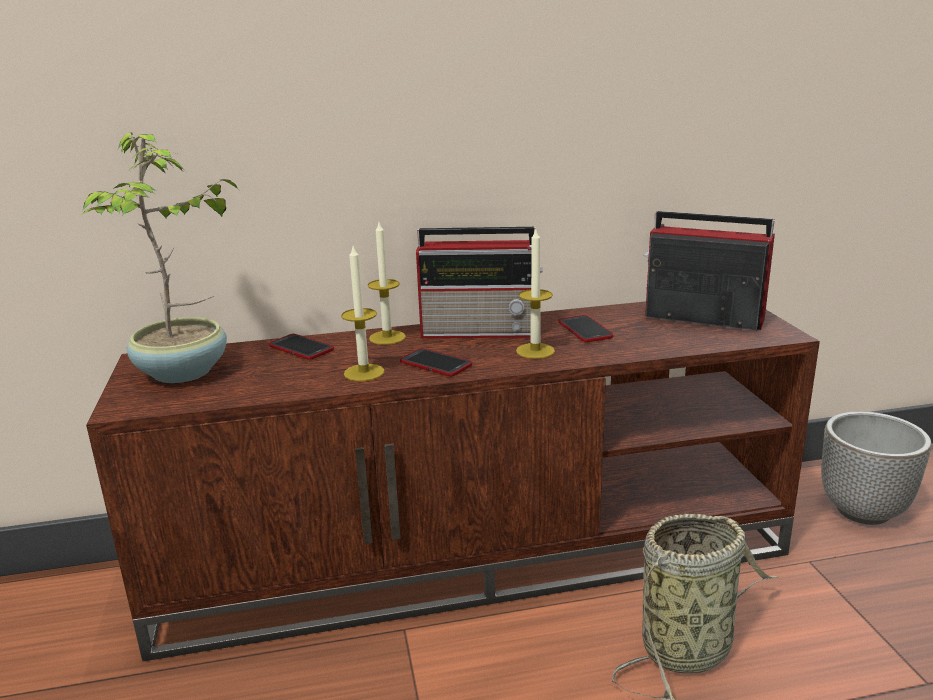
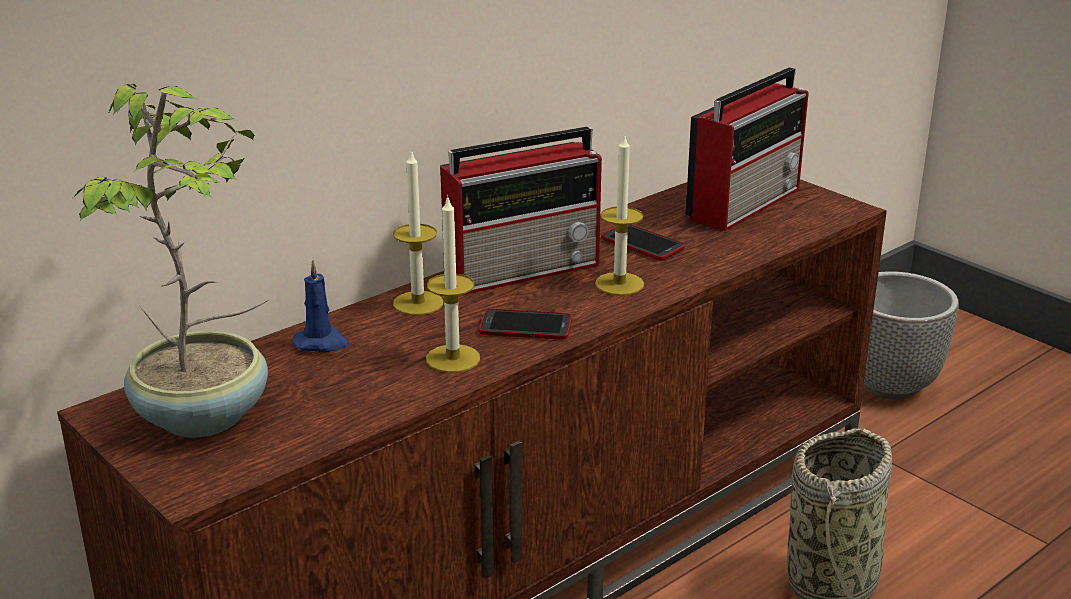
camera: 30 degrees left, 5 degrees up
phone [269,334,334,360] -> blue candle [293,260,350,352]
radio [644,211,775,331] -> radio turned 135 degrees clockwise [686,67,809,231]

